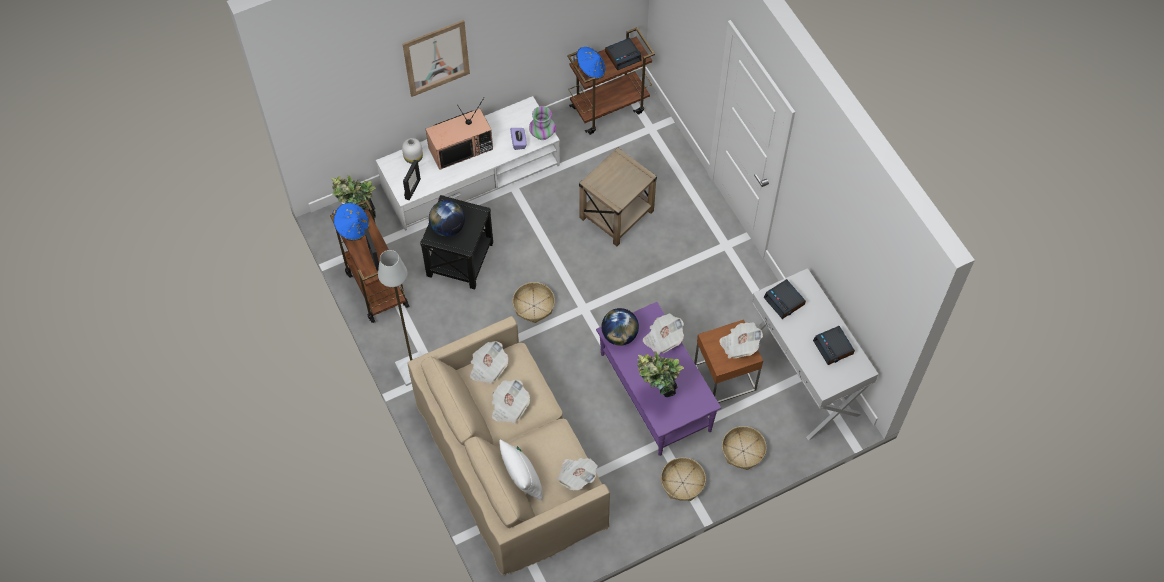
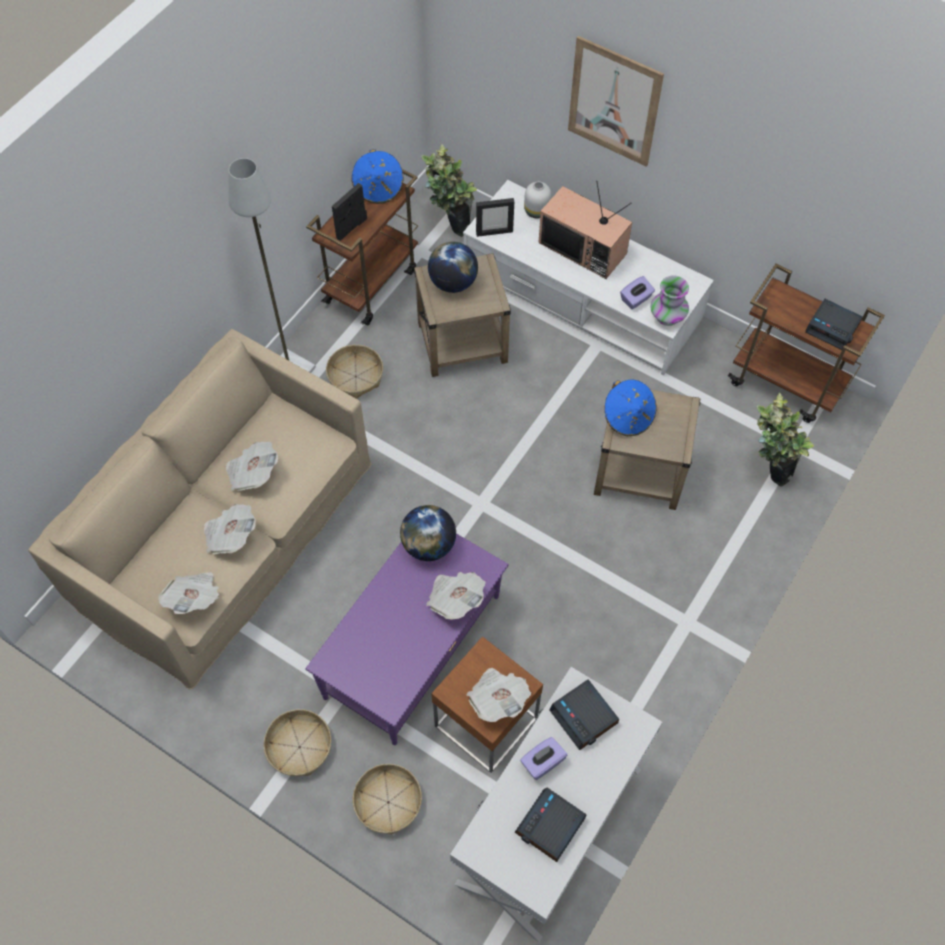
camera: 60 degrees right, 0 degrees up
black side table [420,195,493,289] -> beige side table [414,253,511,377]
newspaper [470,341,508,384] -> newspaper moved to [204,504,256,554]
white pillow [499,439,543,501] -> none
basket [512,282,555,323] -> basket moved to [326,345,383,399]
blue hat [573,47,606,79] -> blue hat moved to [605,380,657,436]
potted plant [637,352,684,397] -> potted plant moved to [757,392,814,487]
alarm clock [764,279,806,319] -> alarm clock turned 60 degrees counterclockwise [550,679,619,750]
none -> purple tissue box [520,737,568,780]

